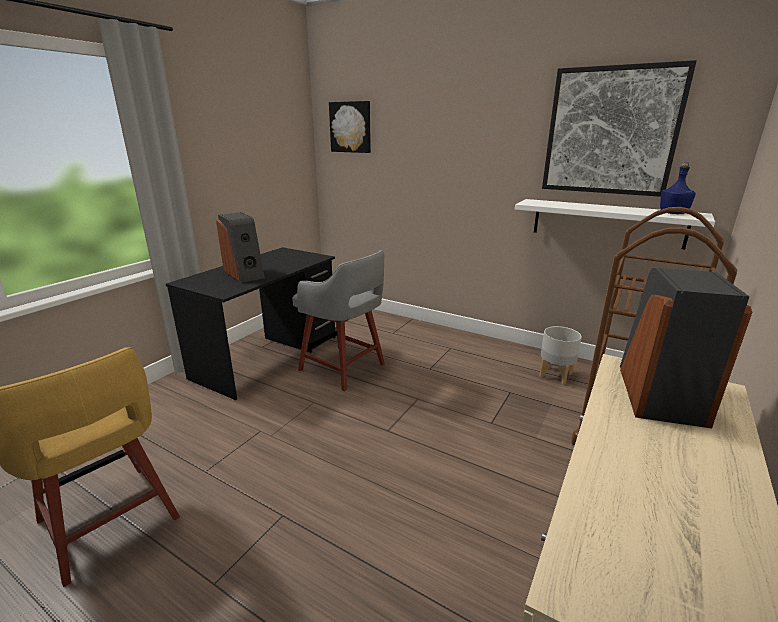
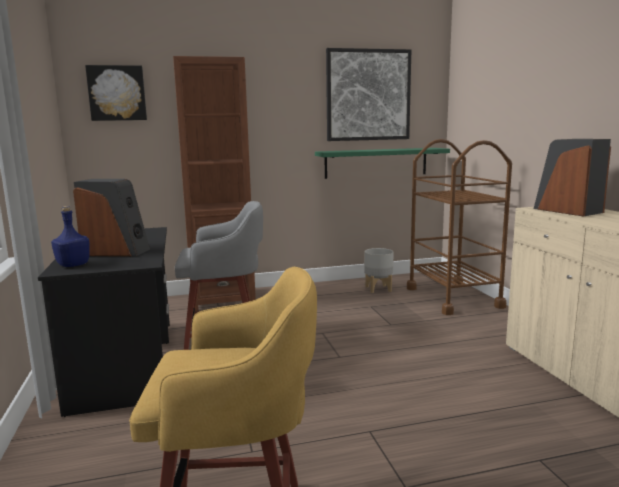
camera: 45 degrees left, 10 degrees down
white shelf [515,199,715,249] -> green shelf [315,148,450,179]
blue bottle [660,162,696,214] -> blue bottle moved to [51,206,90,267]
none -> brown bookcase [173,56,256,311]

